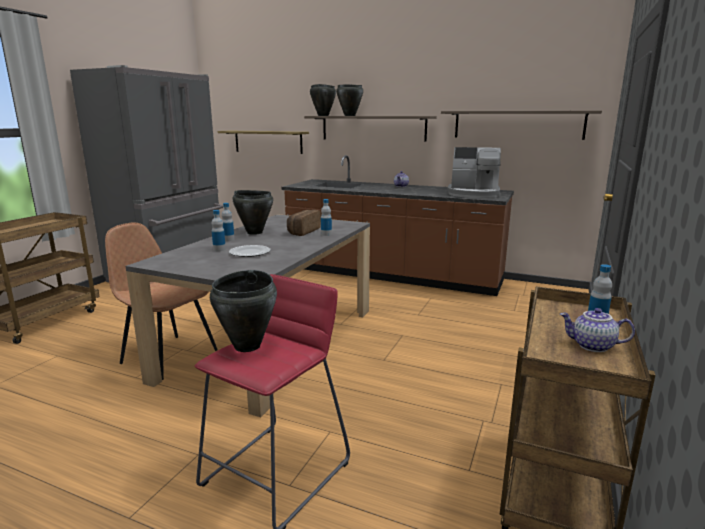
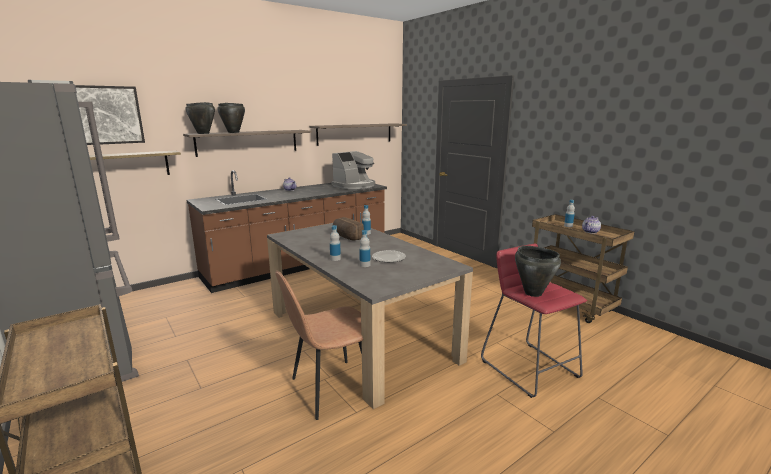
camera: 60 degrees left, 0 degrees up
black cooking pot [232,190,273,235] -> none
none -> picture [75,85,145,145]

